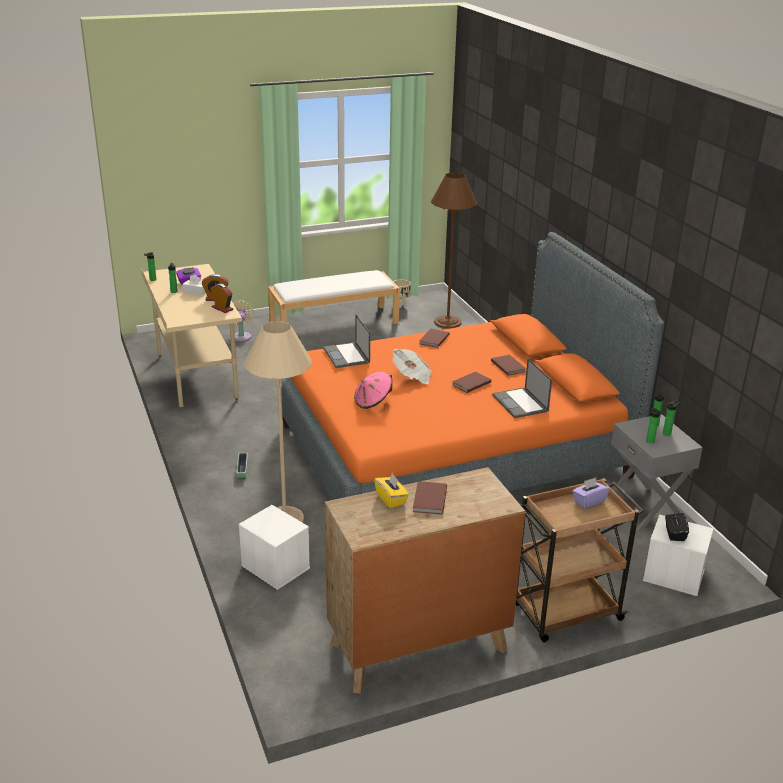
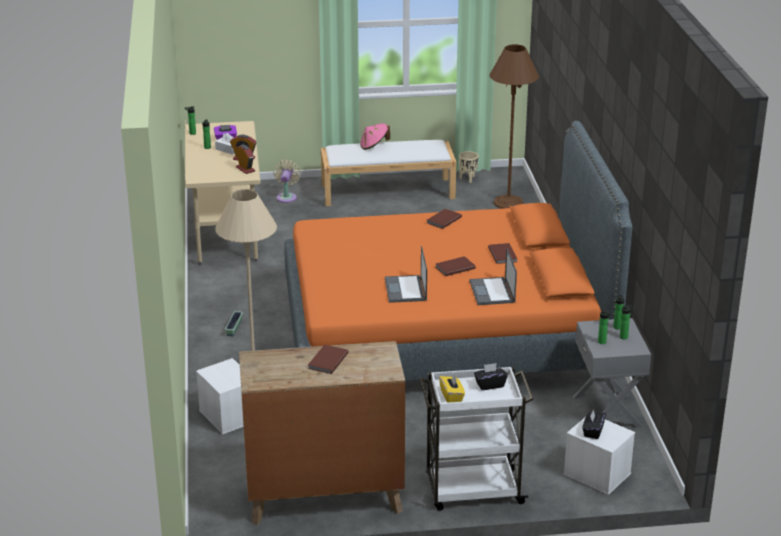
camera: 15 degrees right, 0 degrees up
laptop [323,314,370,368] -> laptop moved to [385,246,427,303]
pink hat [354,372,392,409] -> pink hat moved to [360,123,390,150]
yellow tissue box [374,473,409,509] -> yellow tissue box moved to [439,374,465,403]
newspaper [392,349,432,384] -> none
brown cart [516,478,644,642] -> white cart [420,366,534,511]
purple tissue box [572,478,610,509] -> black tissue box [474,363,508,390]

